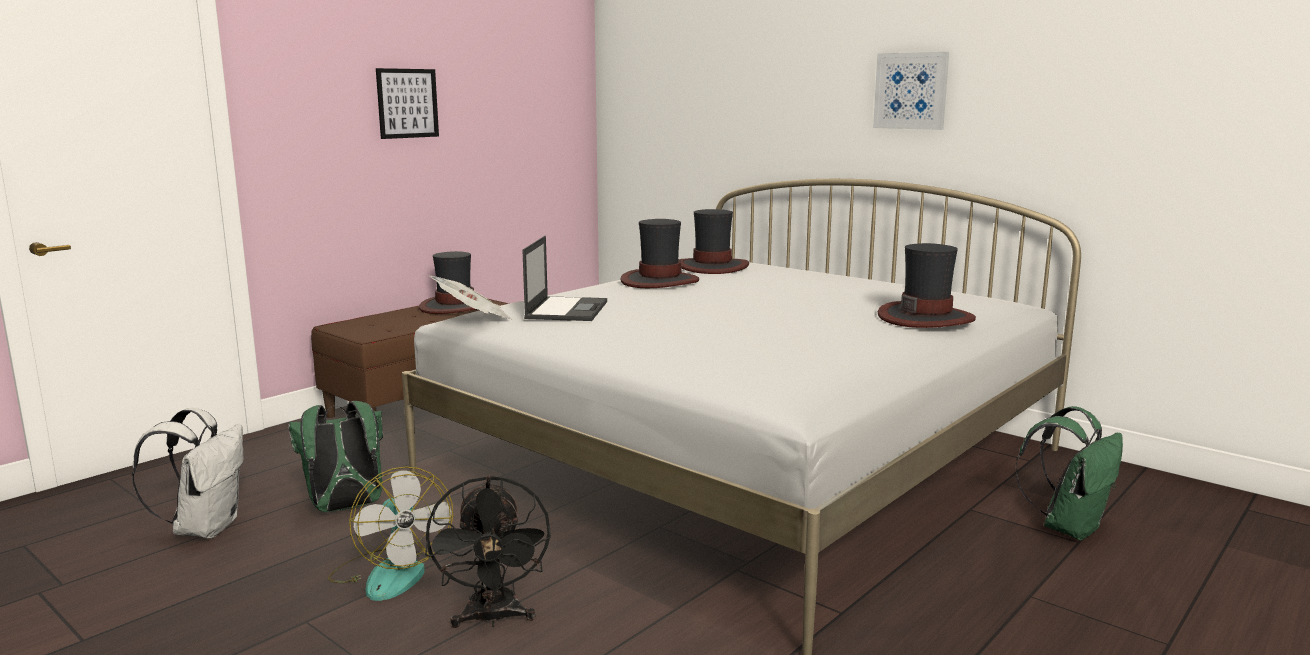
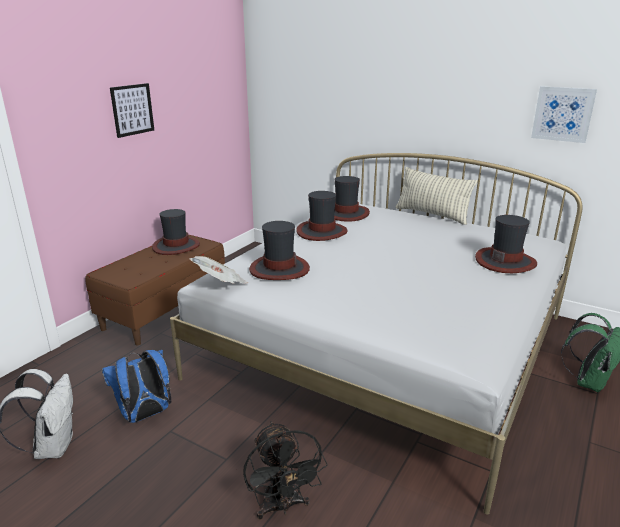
camera: 10 degrees left, 10 degrees up
green backpack [288,401,383,512] -> blue backpack [102,350,171,423]
fan [328,466,453,601] -> none
laptop [522,236,607,321] -> hat [249,221,310,280]
picture [873,52,949,130] -> picture moved to [531,86,597,143]
none -> pillow [396,167,477,225]

